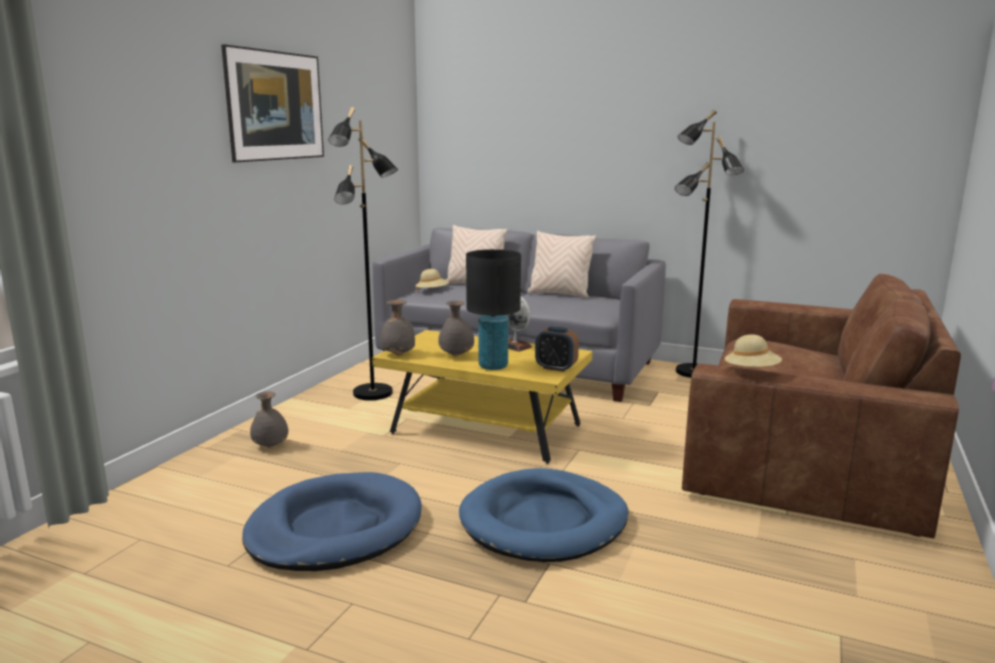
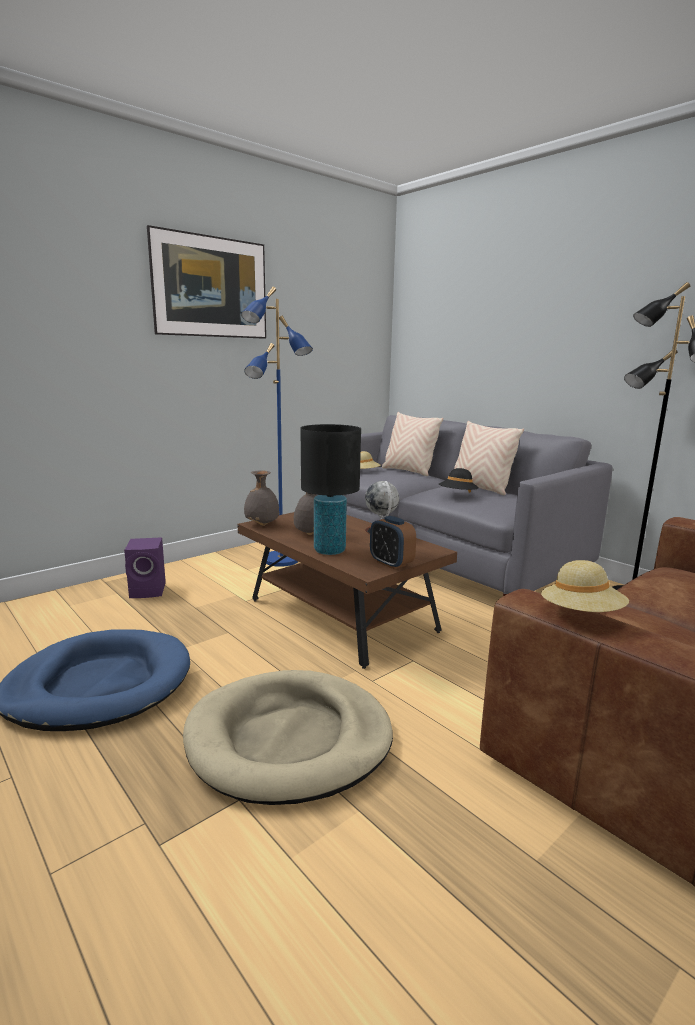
camera: 25 degrees right, 0 degrees up
grey vase [250,391,288,448] -> purple speaker [124,537,166,598]
black floor lamp [328,107,398,400] -> blue floor lamp [241,287,313,567]
yellow coffee table [372,330,593,464] -> brown coffee table [237,512,457,669]
blue dog bed [459,468,629,562] -> beige dog bed [183,670,393,805]
none -> black hat [439,468,479,493]

